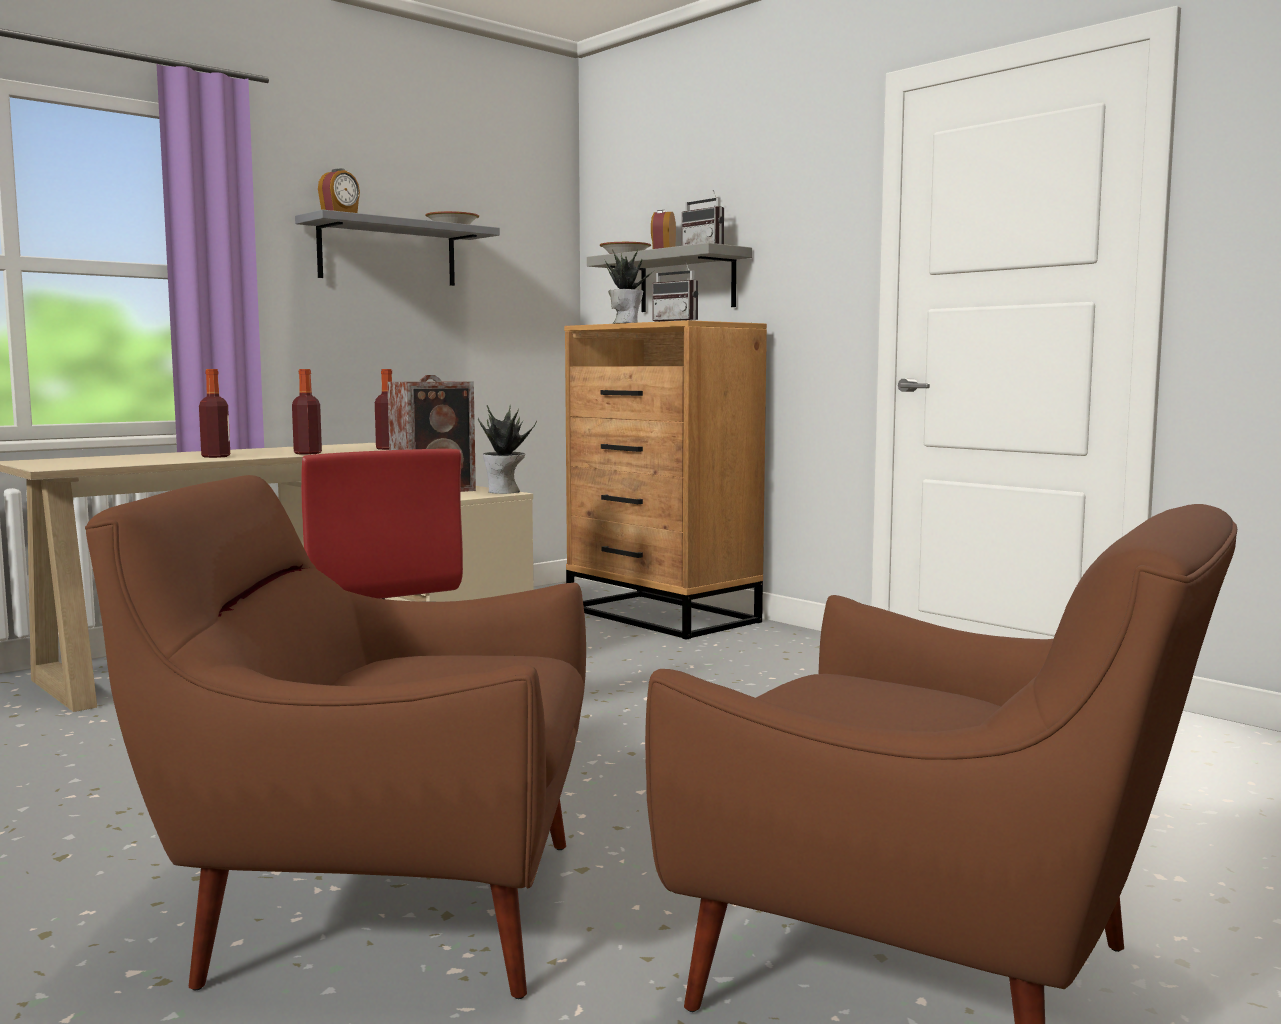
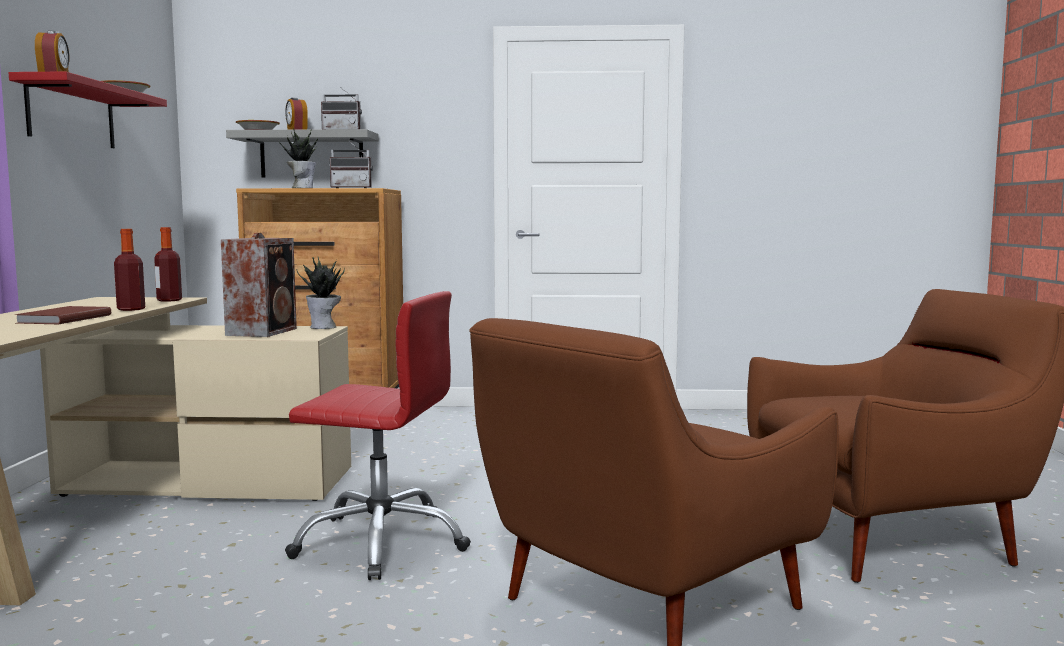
camera: 45 degrees left, 0 degrees up
bottle [199,369,230,458] -> brown book [15,306,111,324]
grey shelf [295,210,500,286] -> red shelf [8,71,167,148]

